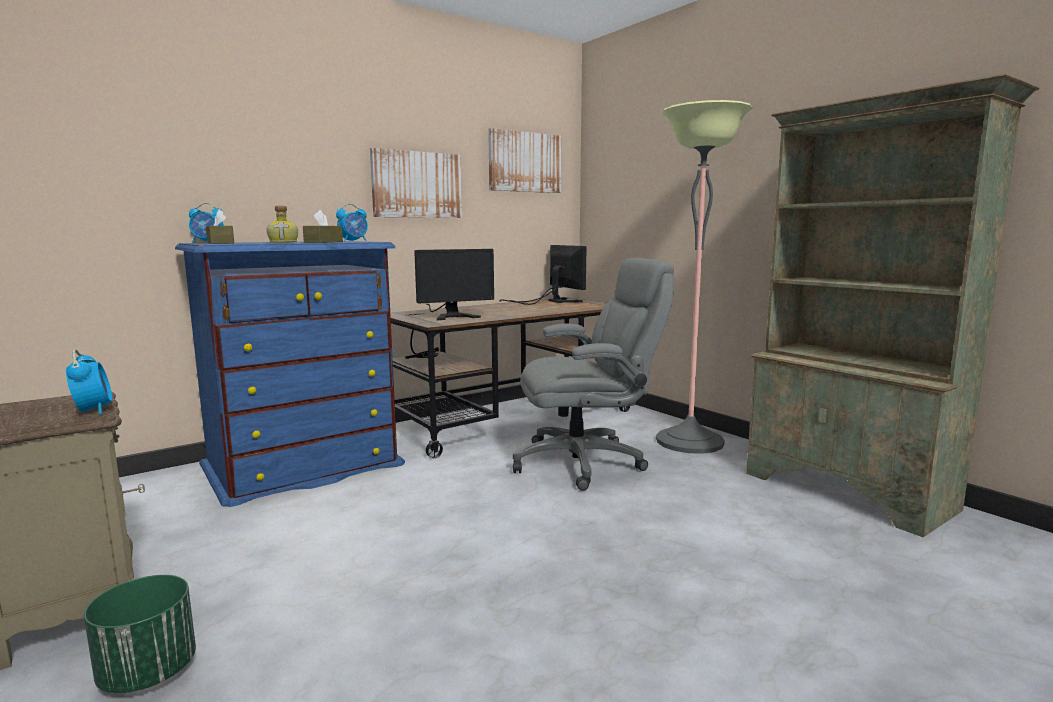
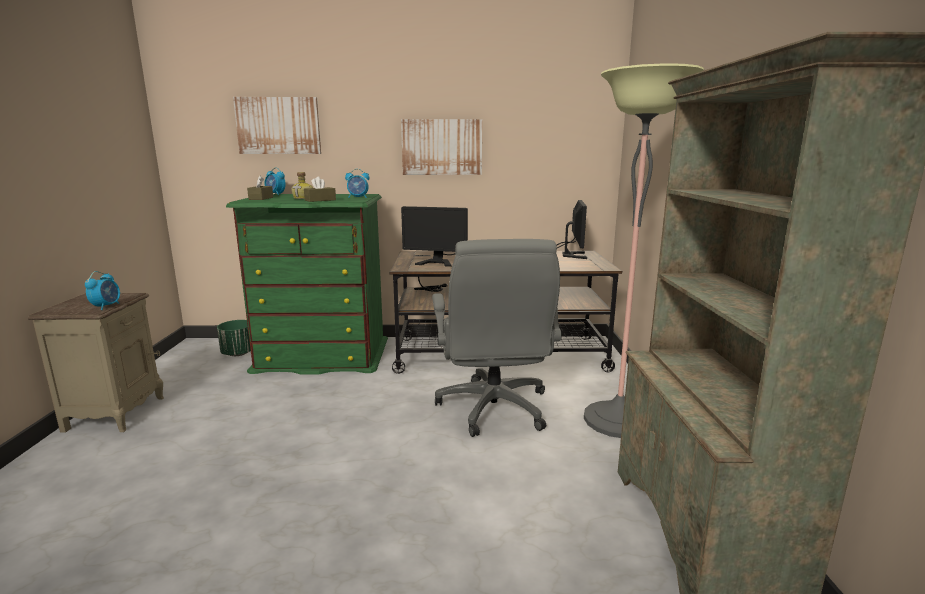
camera: 35 degrees right, 5 degrees up
green planter [84,575,196,693] -> green planter moved to [217,320,251,356]
blue dresser [175,241,405,507] -> green dresser [226,194,388,375]
picture [488,128,561,193] -> picture moved to [233,97,321,154]
grey office chair [513,258,674,491] -> grey office chair turned 60 degrees clockwise [432,239,562,437]

